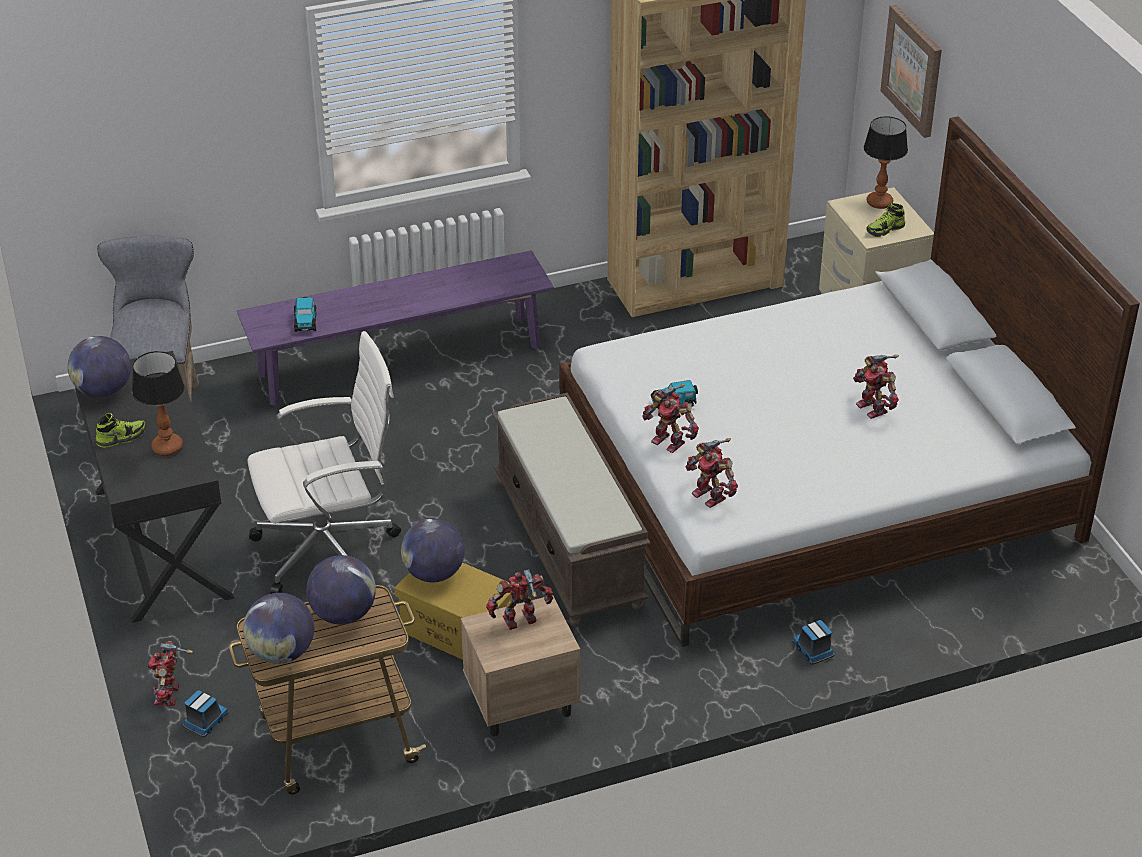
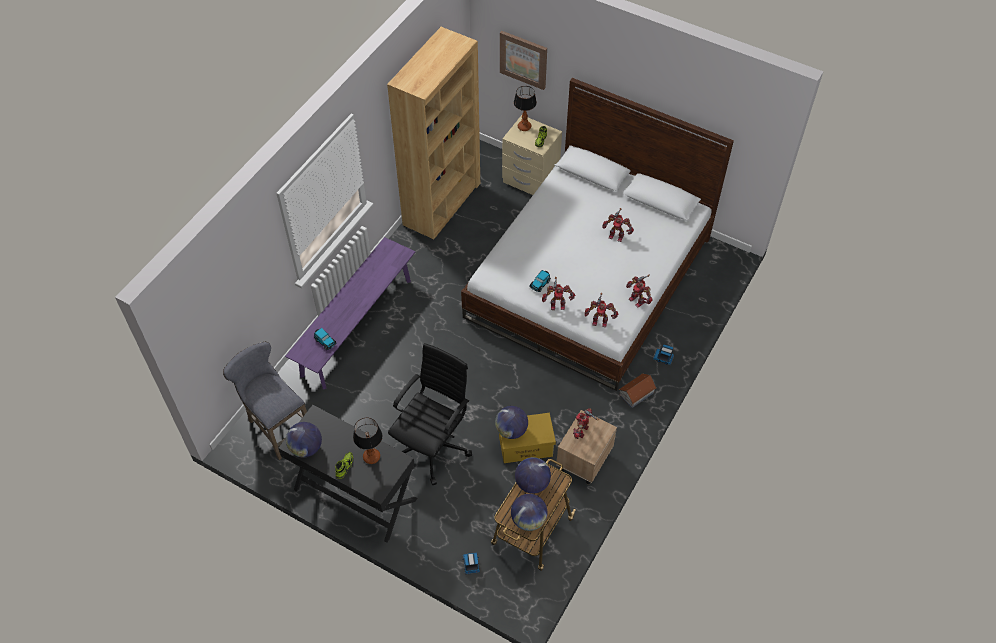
camera: 40 degrees left, 15 degrees up
toy robot [148,641,193,706] -> toy robot moved to [626,275,653,308]
white office chair [248,331,401,594] -> black office chair [388,343,472,485]
brown bench [492,393,651,627] -> none
none -> toy house [619,374,657,408]

